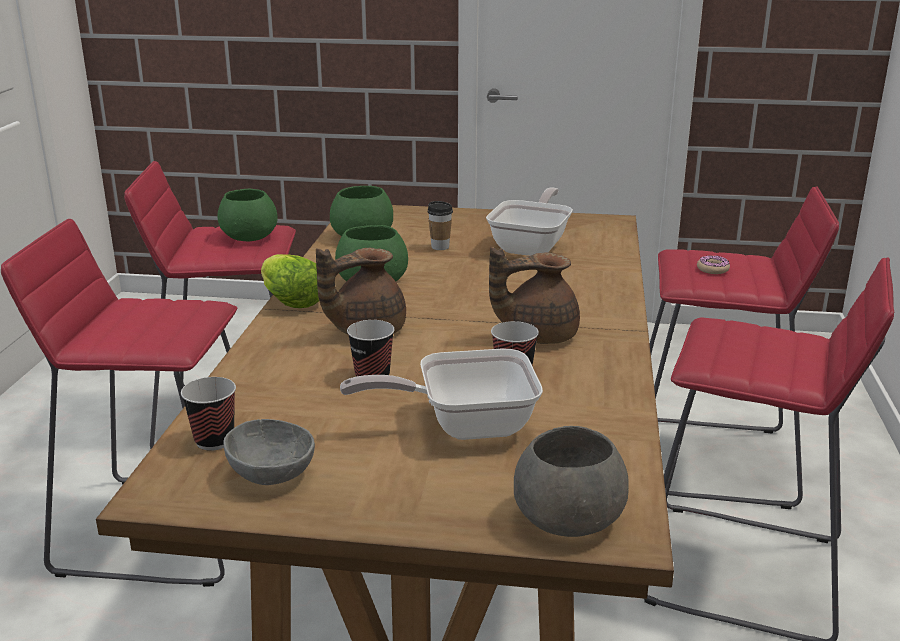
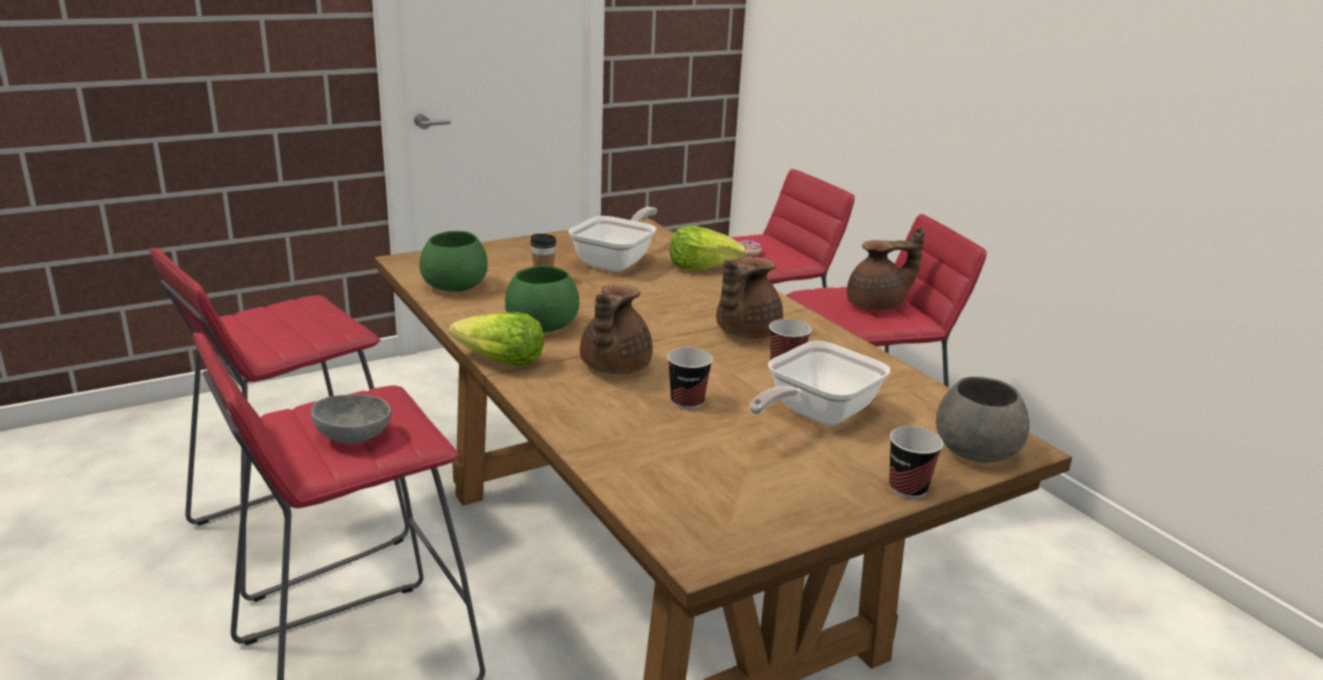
camera: 40 degrees left, 0 degrees up
cup [181,377,236,451] -> cup moved to [889,426,943,499]
green bowl [217,189,278,241] -> none
grey bowl [223,419,315,485] -> grey bowl moved to [311,395,392,444]
frying pan [486,187,573,256] -> frying pan turned 45 degrees clockwise [568,207,657,272]
none -> lettuce [670,225,747,270]
none -> brown teapot [847,227,925,310]

